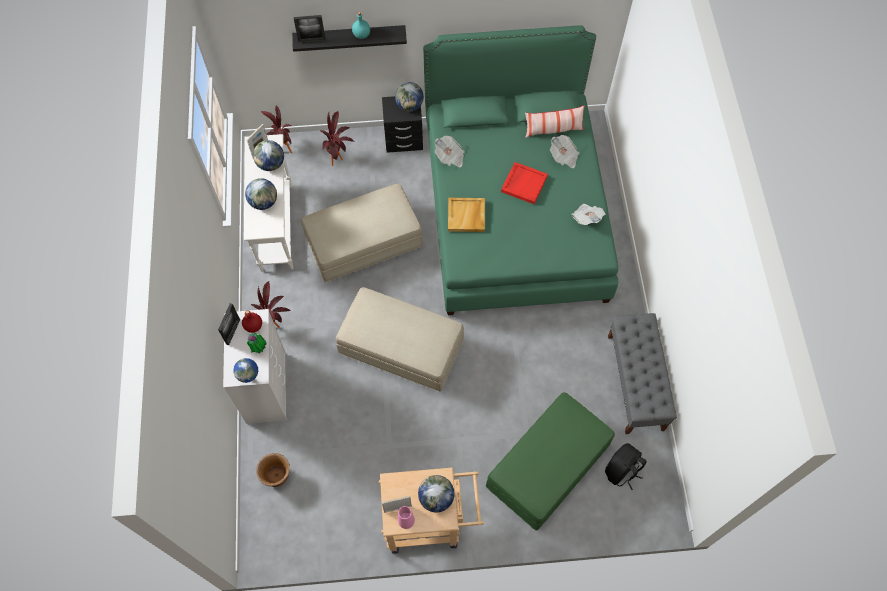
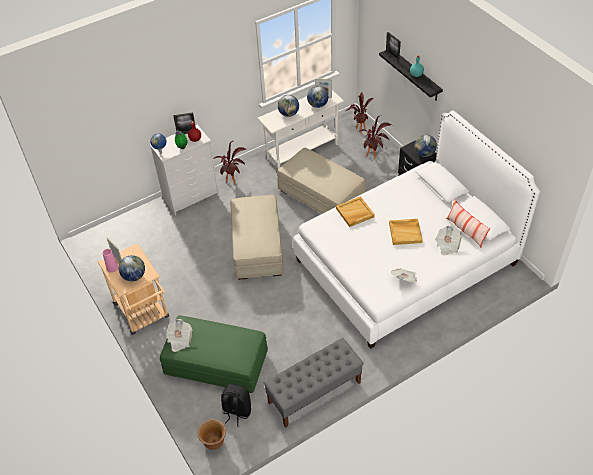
camera: 65 degrees right, 15 degrees down
brown planter [256,453,290,487] -> brown planter moved to [198,419,226,450]
green bed [423,26,618,315] -> white bed [293,110,540,349]
newspaper [435,136,465,167] -> newspaper moved to [165,319,192,352]
red tray [501,162,548,204] -> beige tray [389,219,423,245]

